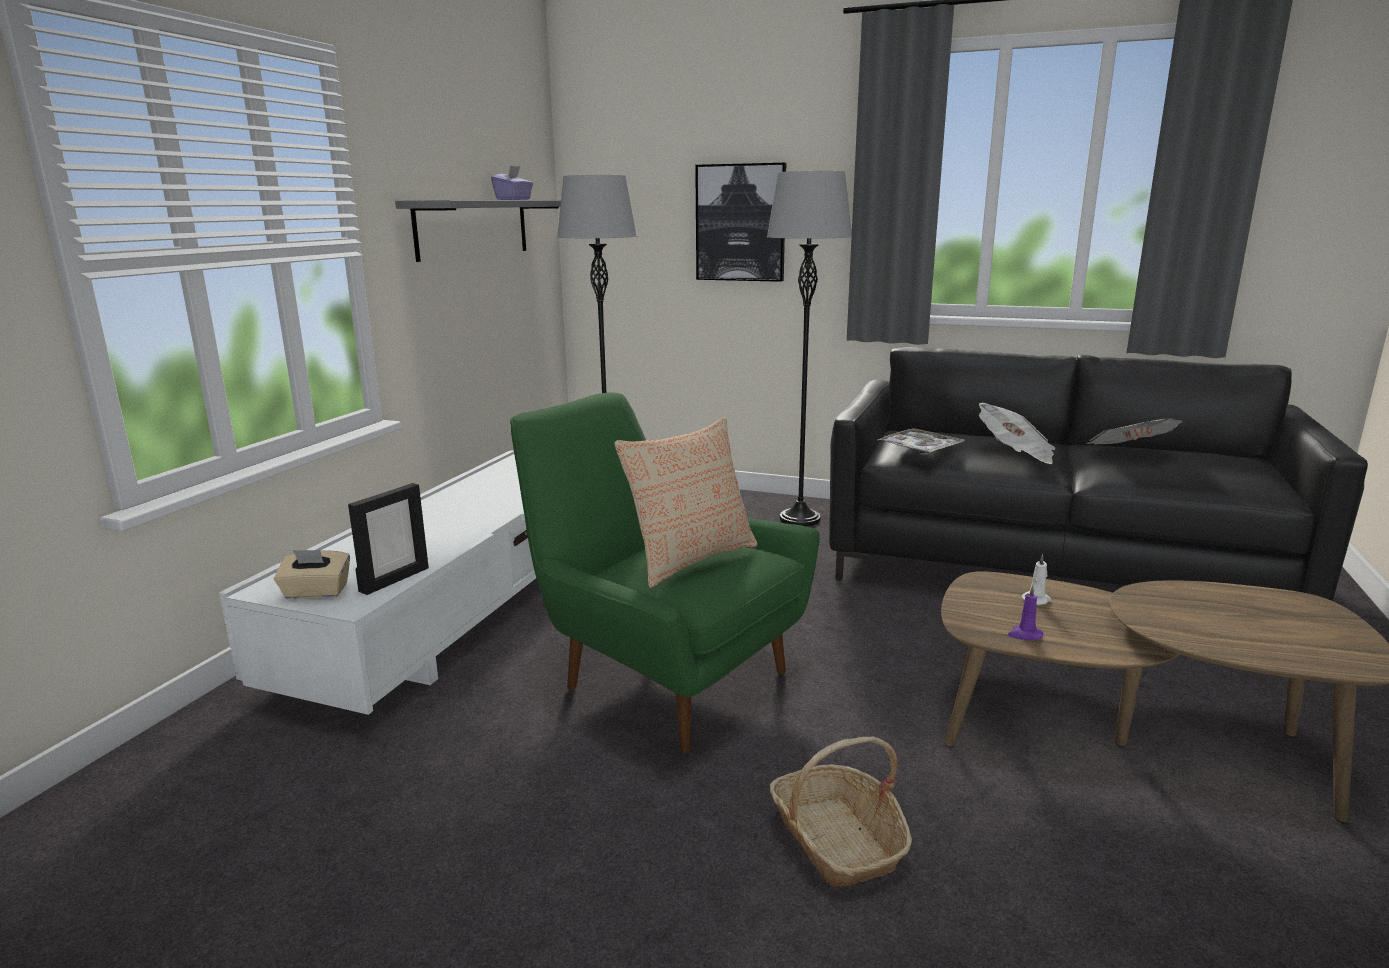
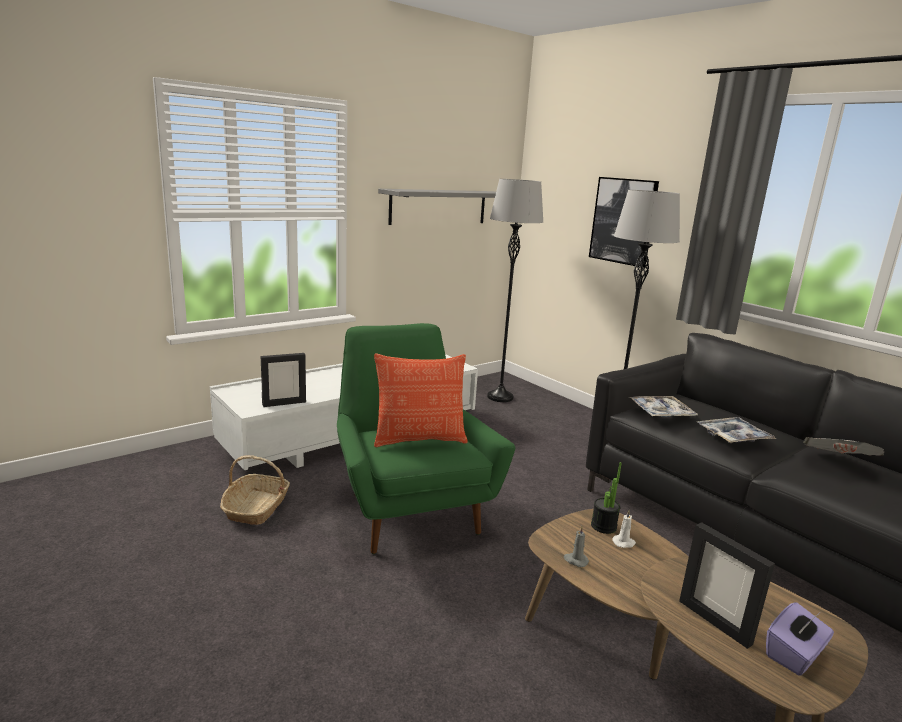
camera: 30 degrees right, 0 degrees up
beige tissue box [274,550,350,599] -> none
purple tissue box [491,165,533,200] -> purple tissue box moved to [766,602,834,676]
beige pillow [615,417,757,588] -> orange pillow [374,353,468,447]
basket [770,736,912,887] -> basket moved to [220,455,290,525]
newspaper [979,403,1055,464] -> tray [697,417,776,443]
purple candle [1008,585,1043,640] -> grey candle [564,526,589,567]
none -> potted plant [591,462,622,534]
none -> picture frame [679,522,775,649]

